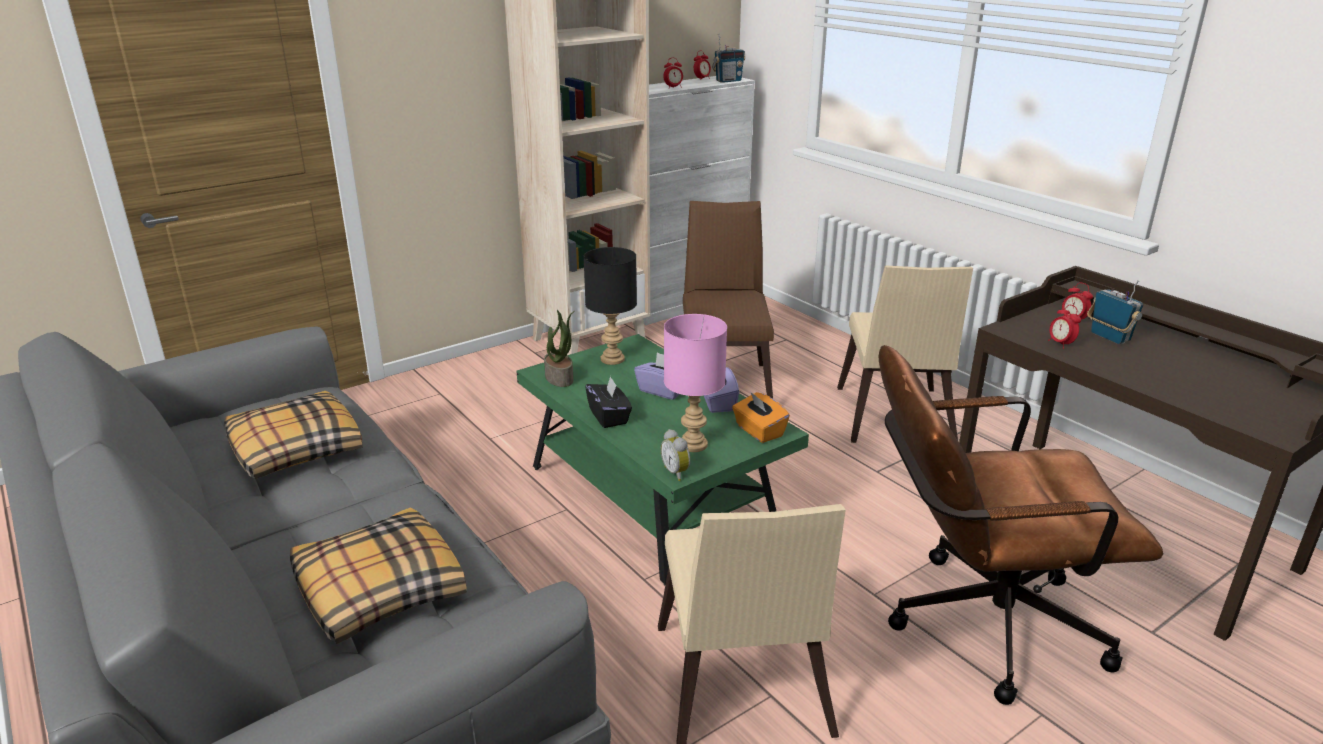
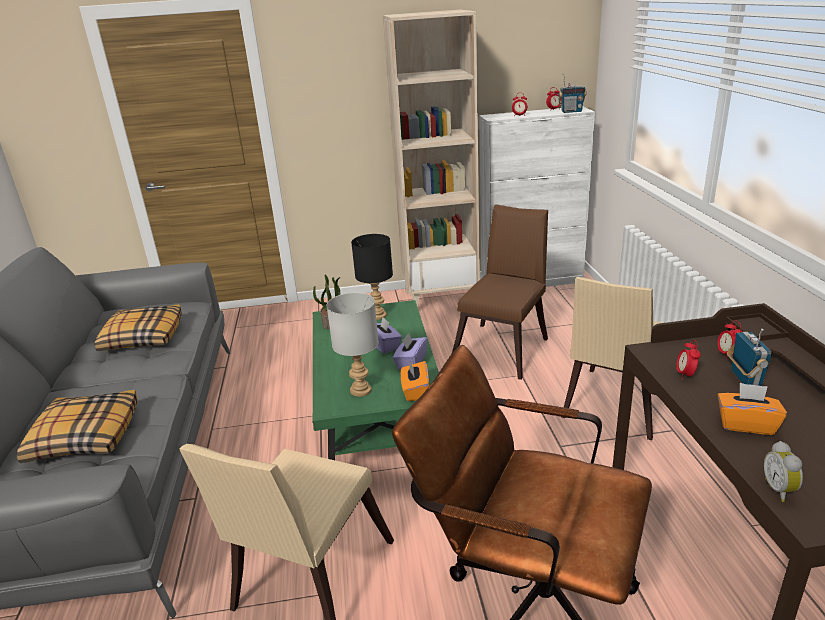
camera: 30 degrees right, 0 degrees up
black tissue box [585,376,632,428] -> none
alarm clock [661,429,690,481] -> alarm clock moved to [764,441,803,502]
pink table lamp [664,314,727,452] -> grey table lamp [326,293,379,397]
none -> orange tissue box [718,383,787,435]

